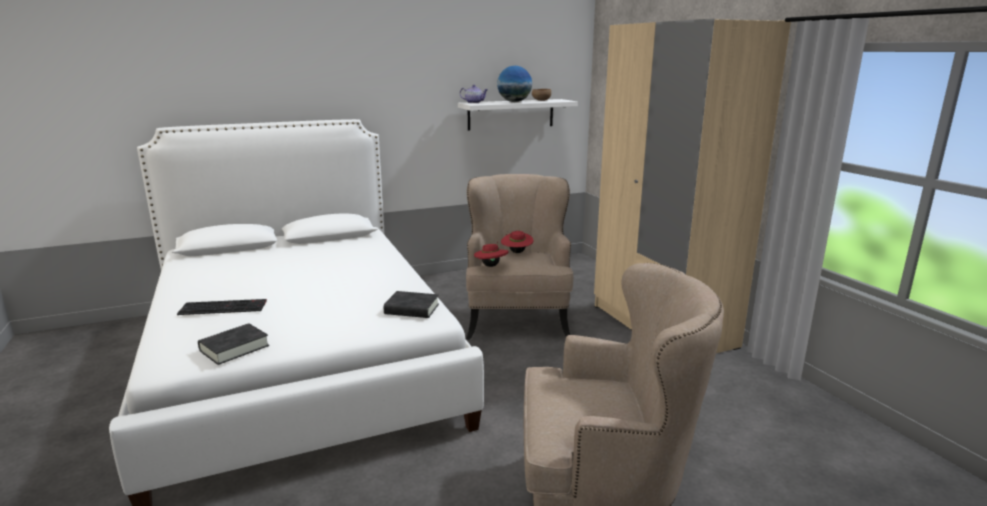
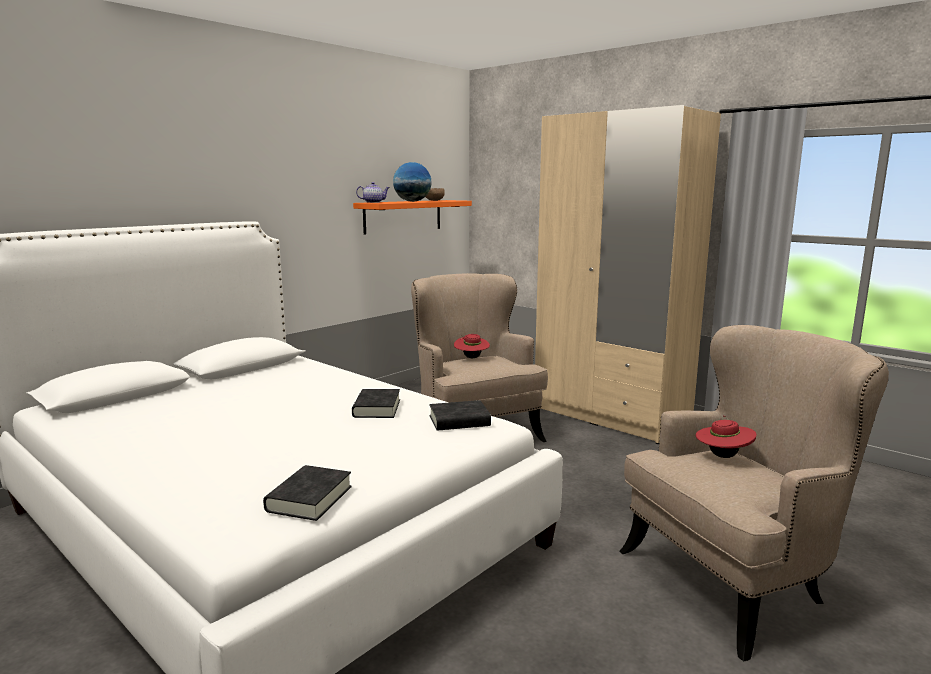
camera: 25 degrees left, 5 degrees down
keyboard [177,299,267,315] -> none
white shelf [458,99,578,131] -> orange shelf [353,200,472,234]
red hat [474,242,509,267] -> red hat moved to [696,415,756,458]
none -> black book [352,389,400,418]

